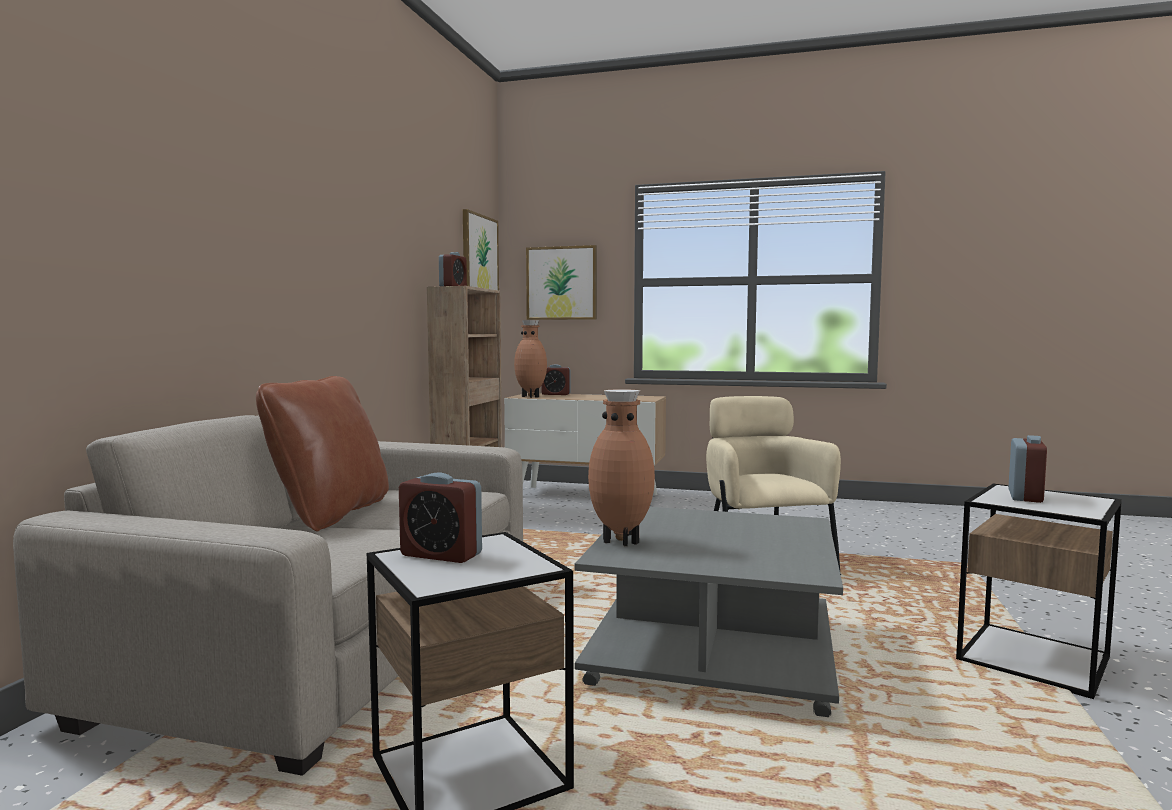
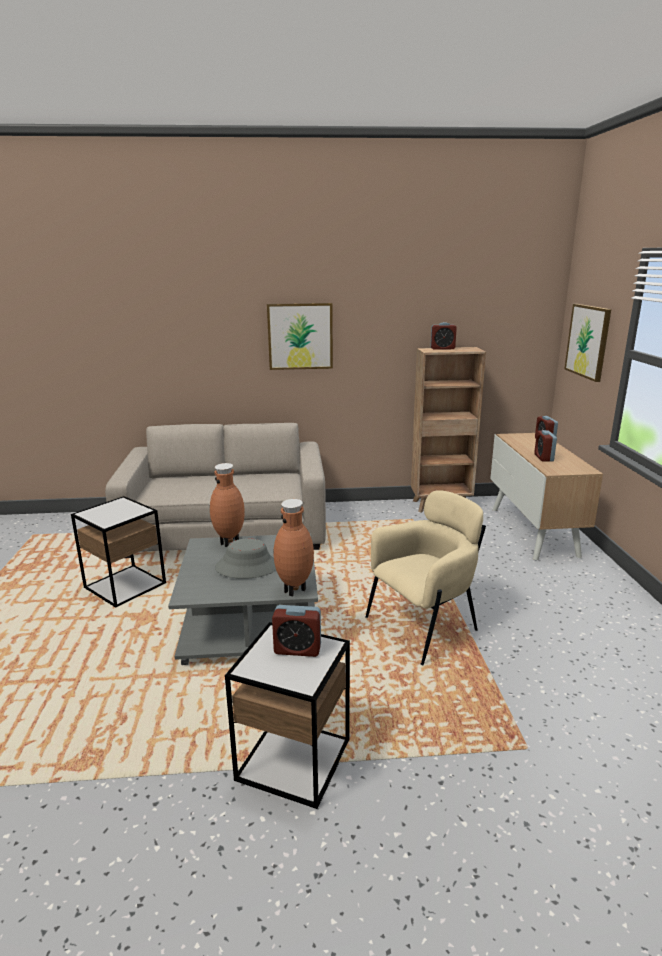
camera: 70 degrees right, 15 degrees up
brown pillow [256,376,389,531] -> none
alarm clock [399,472,482,563] -> alarm clock moved to [534,430,557,462]
picture [463,209,499,290] -> picture moved to [267,303,333,370]
brown vase [514,320,547,398] -> brown vase moved to [273,499,314,596]
none -> grey hat [215,538,276,579]

